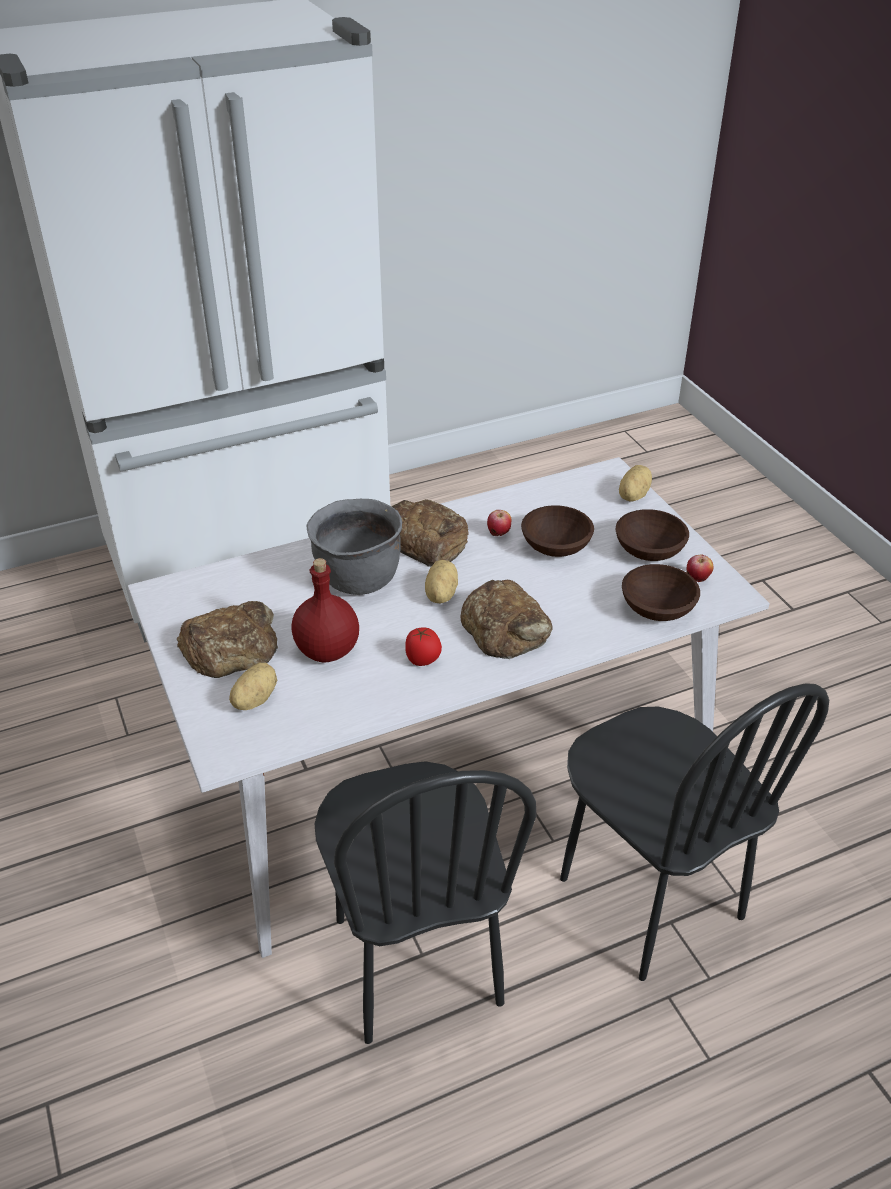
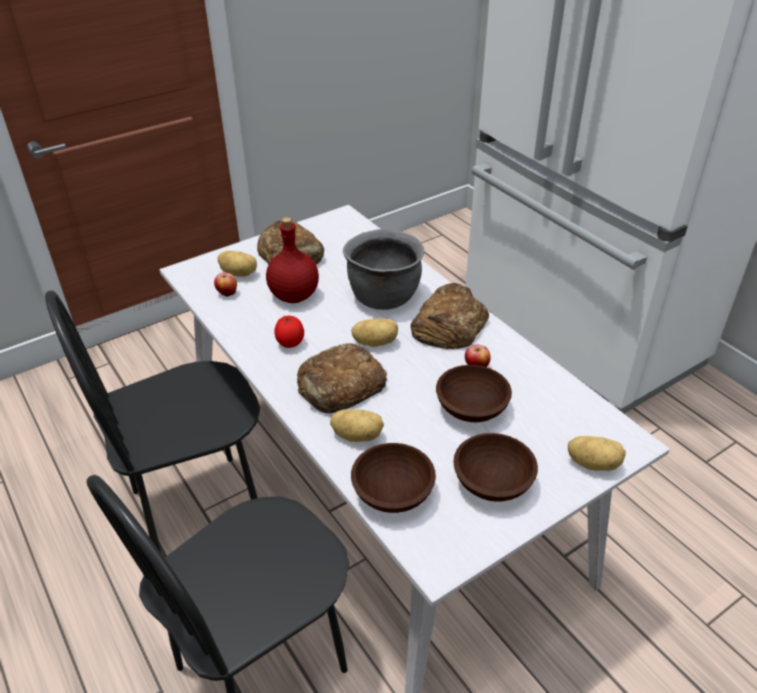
camera: 80 degrees right, 0 degrees up
apple [687,555,713,582] -> apple moved to [214,273,237,297]
none -> potato [330,409,384,442]

